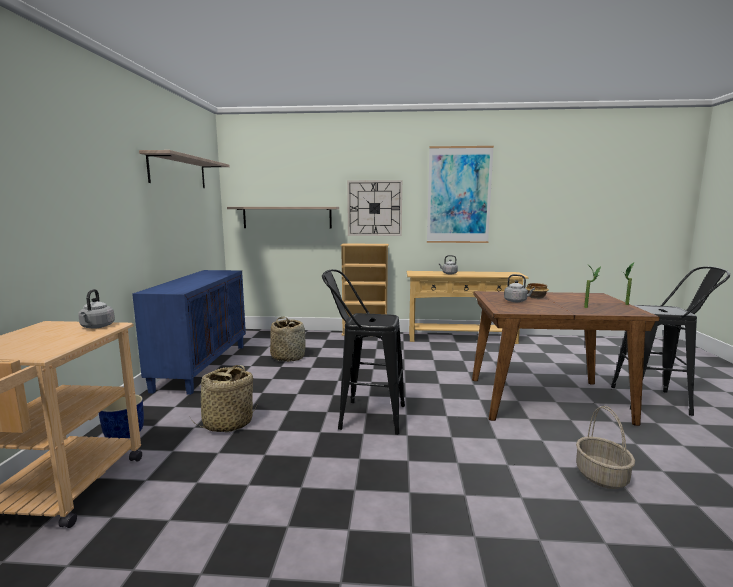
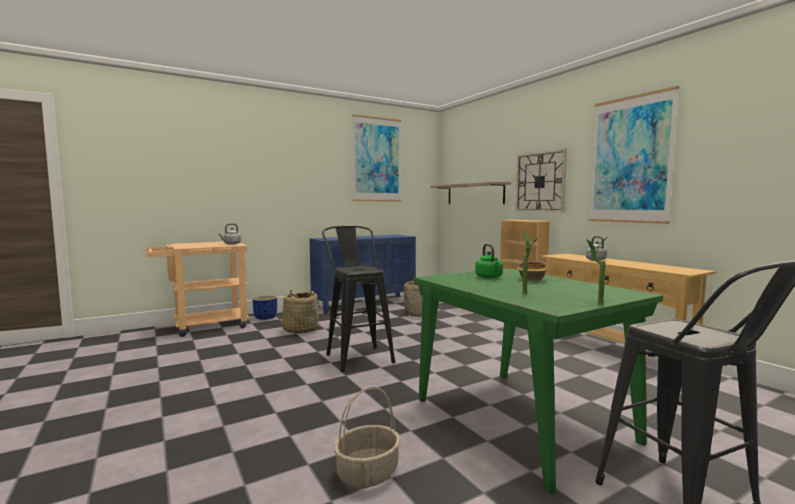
camera: 55 degrees right, 5 degrees down
shelf [139,150,230,188] -> picture [352,114,401,201]
brown dining table [472,291,660,426] -> green dining table [414,268,663,494]
grey kettle [504,274,535,302] -> green kettle [475,244,503,278]

